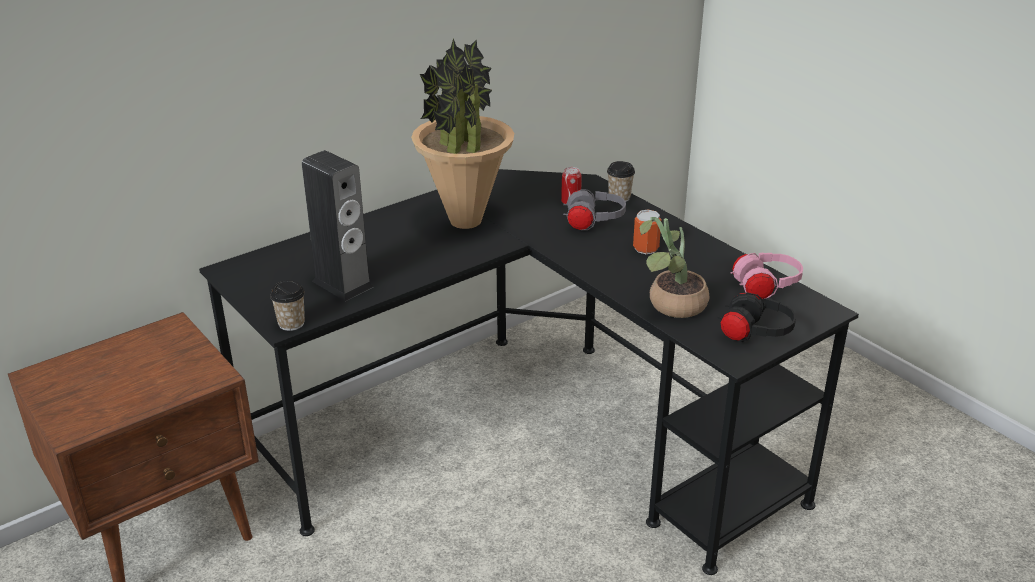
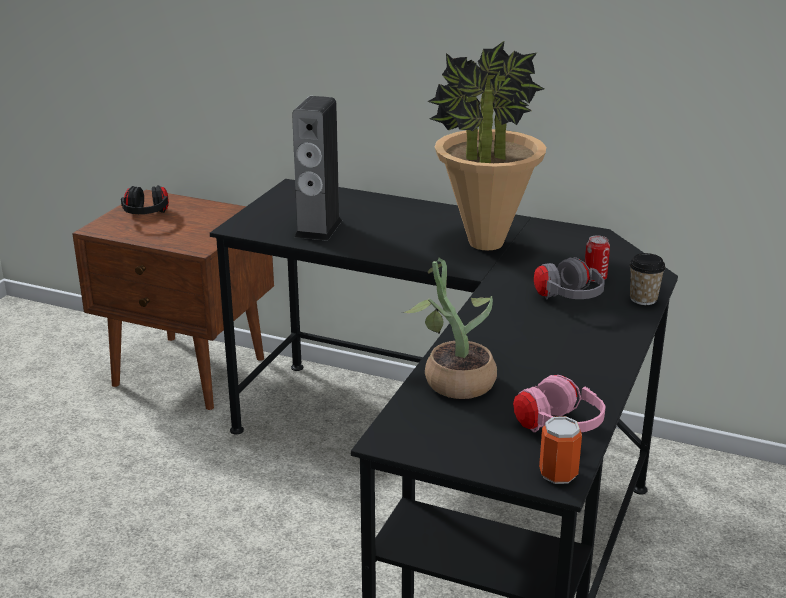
camera: 60 degrees right, 5 degrees down
cup [270,280,305,331] -> none
can [633,210,661,254] -> can moved to [539,416,582,484]
black headphones [718,293,796,342] -> black headphones moved to [121,185,169,214]

